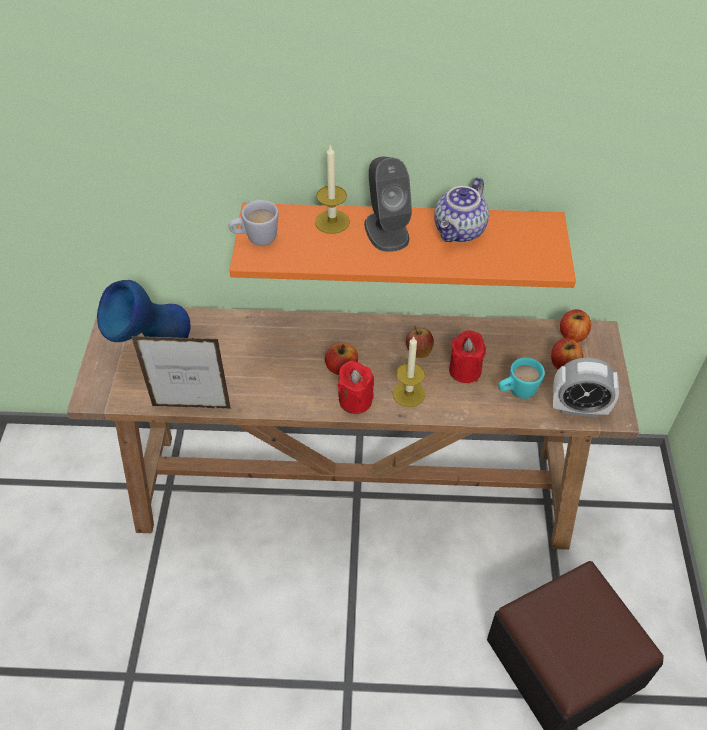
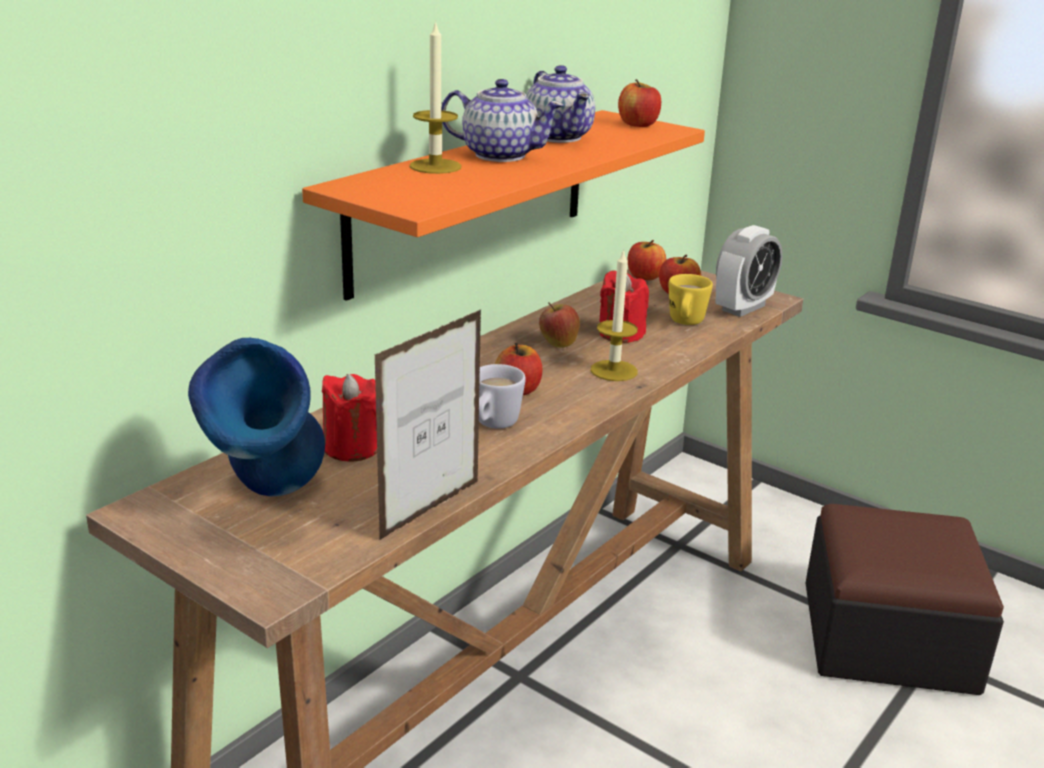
camera: 55 degrees left, 25 degrees down
white mug [229,200,279,246] -> white mug moved to [479,364,526,429]
red candle [338,360,374,414] -> red candle moved to [322,374,377,461]
grey speaker [364,157,412,252] -> teapot [441,79,564,162]
turquoise mug [498,357,545,399] -> yellow mug [669,274,713,325]
none -> apple [618,79,661,127]

